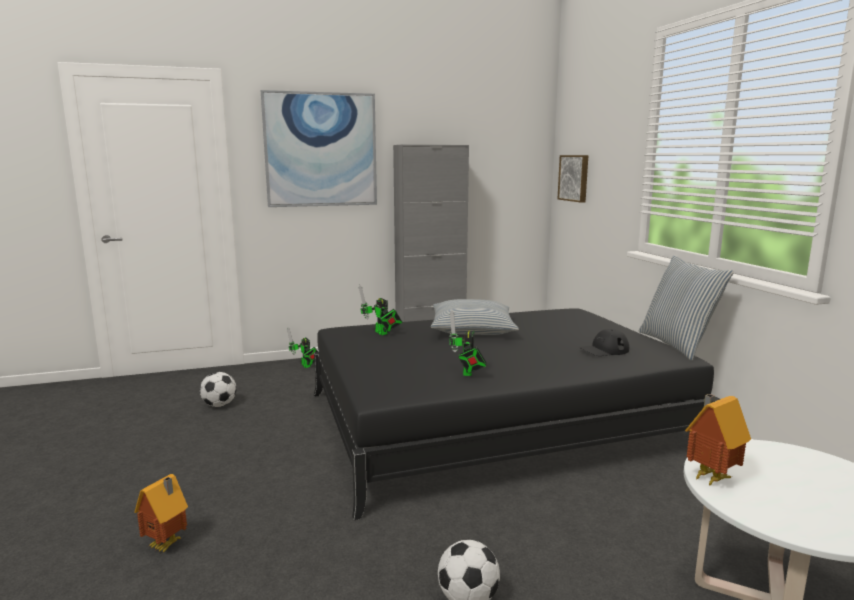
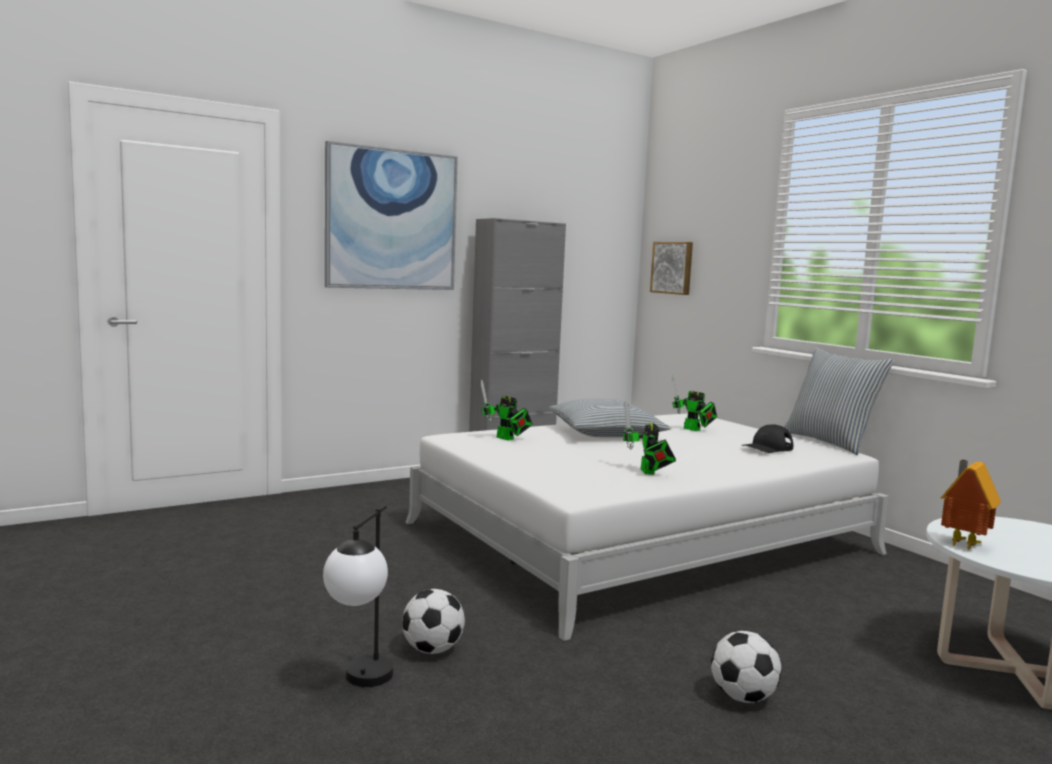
camera: 15 degrees left, 5 degrees down
toy house [135,474,188,553] -> table lamp [323,505,393,687]
football [200,372,237,407] -> football moved to [402,589,465,654]
toy robot [287,327,318,368] -> toy robot moved to [672,376,717,431]
black bed [314,308,720,520] -> white bed [405,414,889,641]

